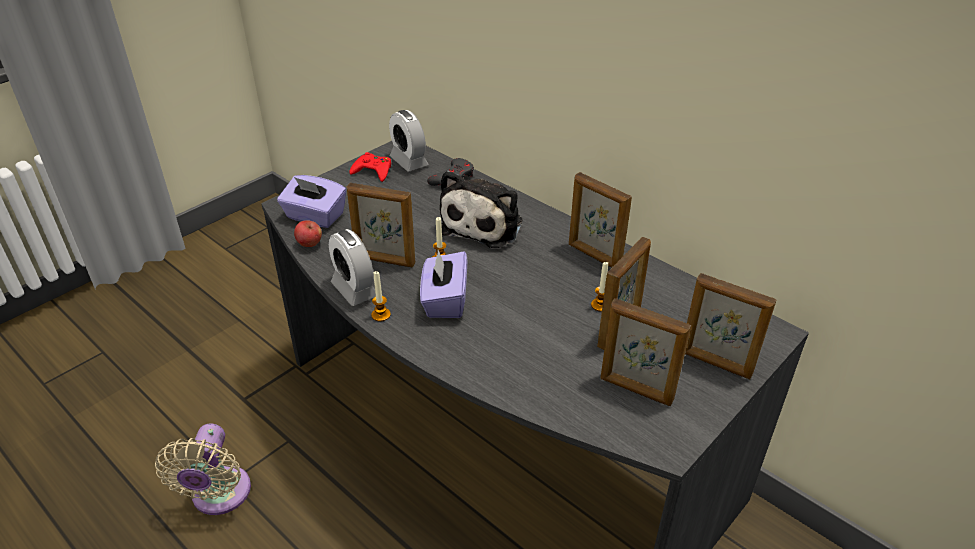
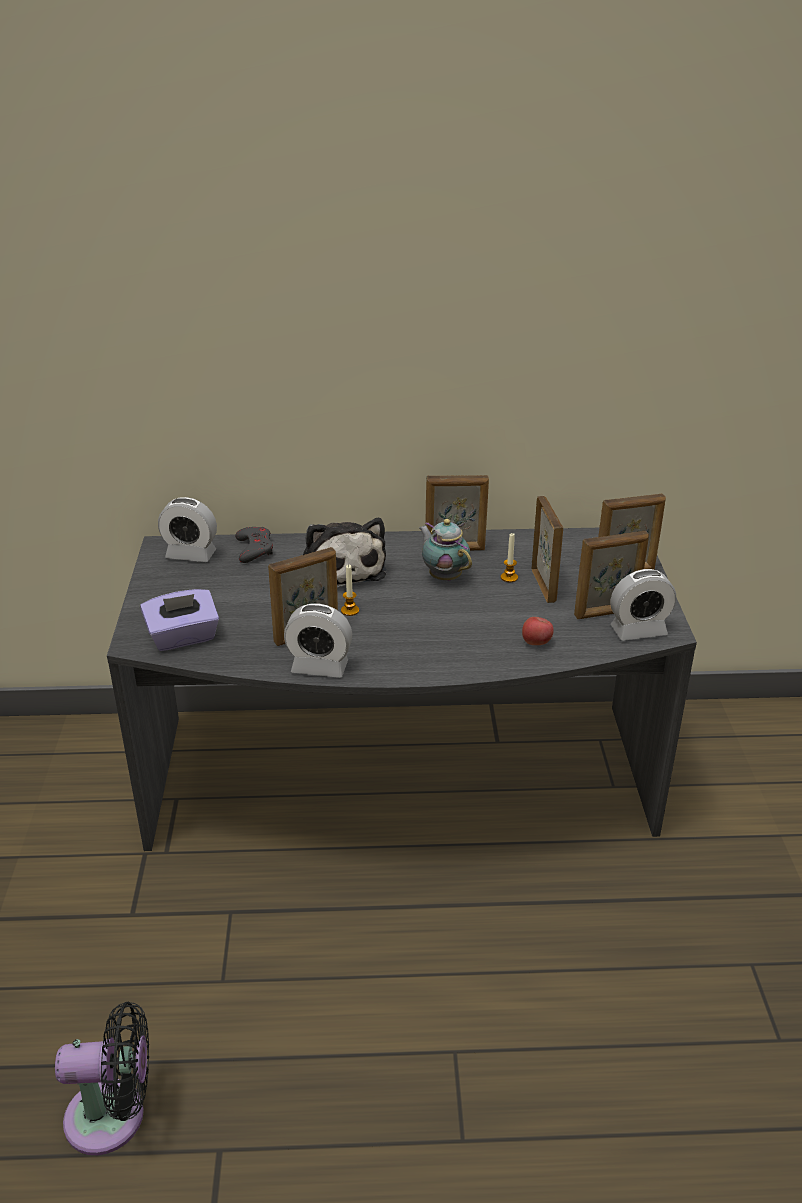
camera: 45 degrees left, 5 degrees down
beige fan [155,424,251,515] -> none
apple [294,220,322,247] -> apple moved to [522,617,554,645]
red game controller [349,152,391,182] -> none
candle [371,271,391,322] -> none
purple tissue box [420,250,467,318] -> none
none -> black fan [55,1002,149,1155]
none -> teapot [419,519,472,581]
none -> alarm clock [610,569,676,641]

